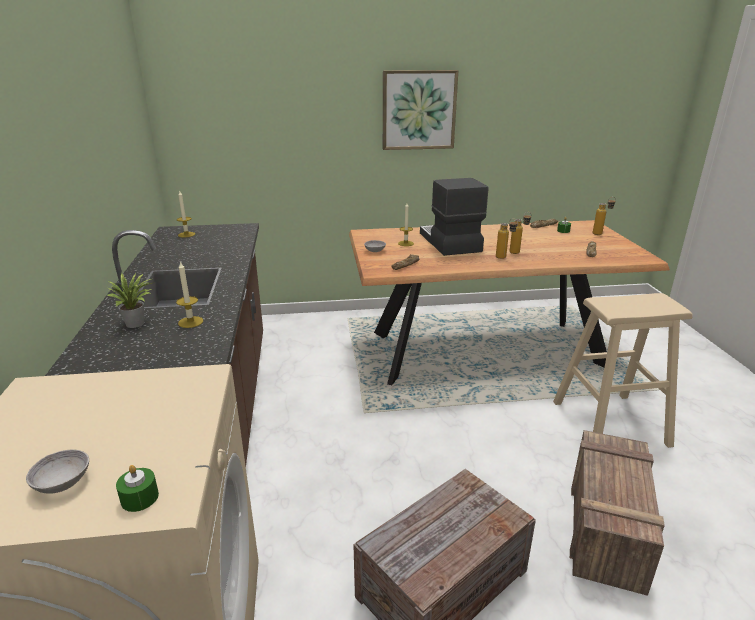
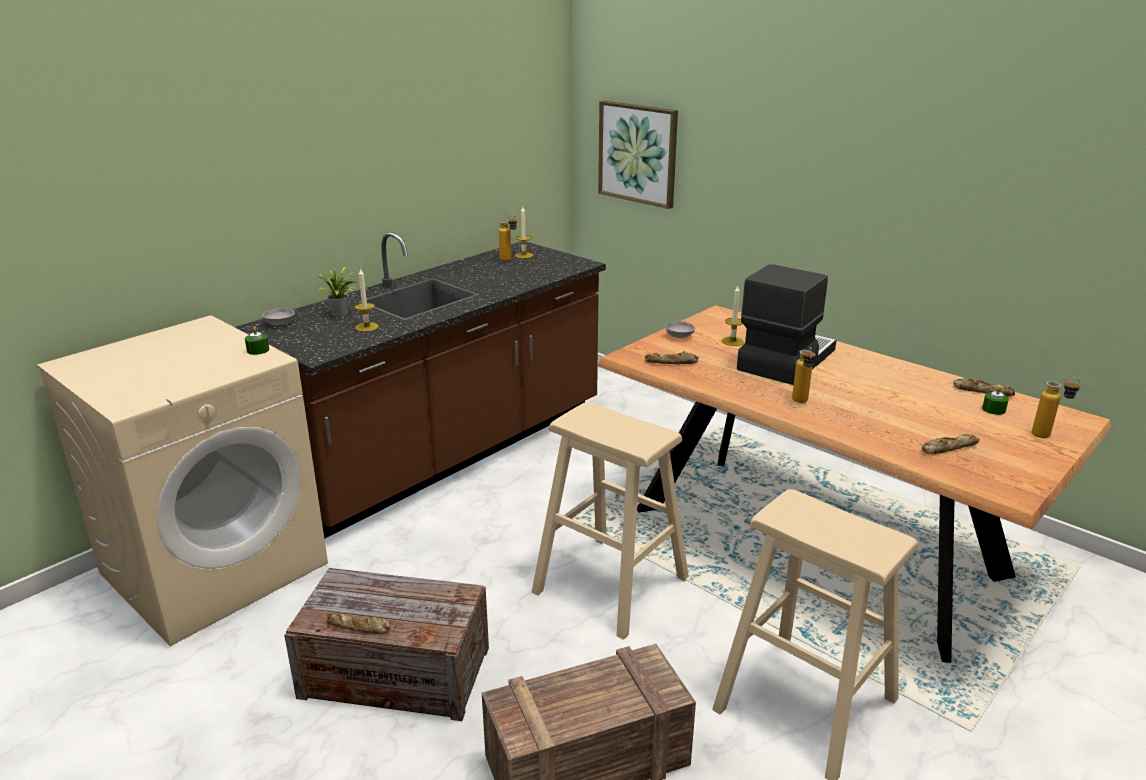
camera: 50 degrees right, 0 degrees up
grey bowl [26,450,89,494] -> grey bowl moved to [262,308,295,325]
green candle [116,465,159,512] -> green candle moved to [245,326,269,355]
picture [383,70,458,150] -> picture moved to [598,101,678,209]
bottle [510,212,532,254] -> bottle moved to [499,215,517,261]
none -> bread [326,613,391,634]
none -> beige stool [532,402,689,640]

